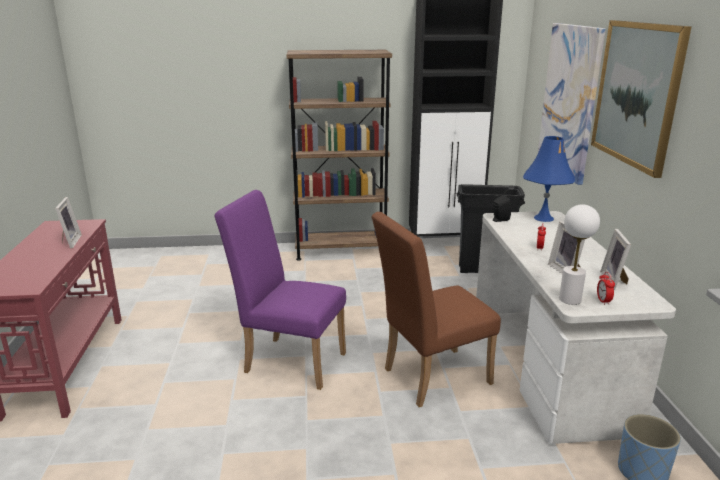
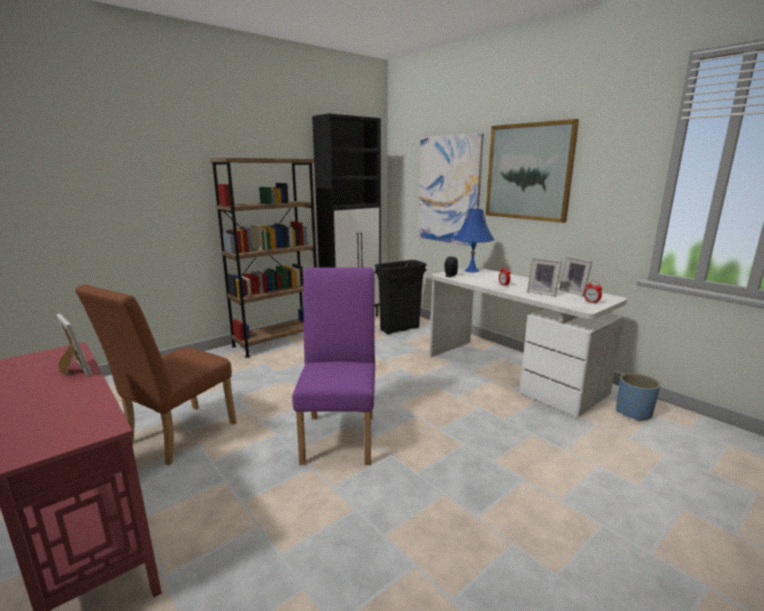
camera: 35 degrees left, 5 degrees down
purple chair [214,190,346,390] -> purple chair turned 105 degrees clockwise [292,268,375,465]
brown chair [372,212,501,407] -> brown chair moved to [75,285,237,465]
white table lamp [559,204,600,305] -> none

